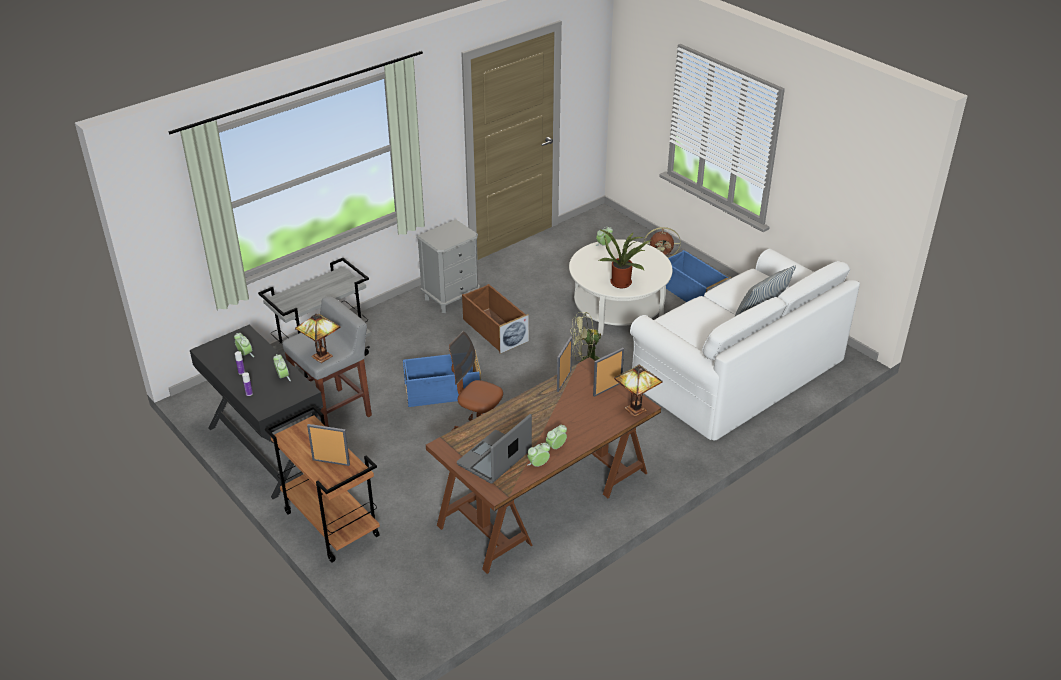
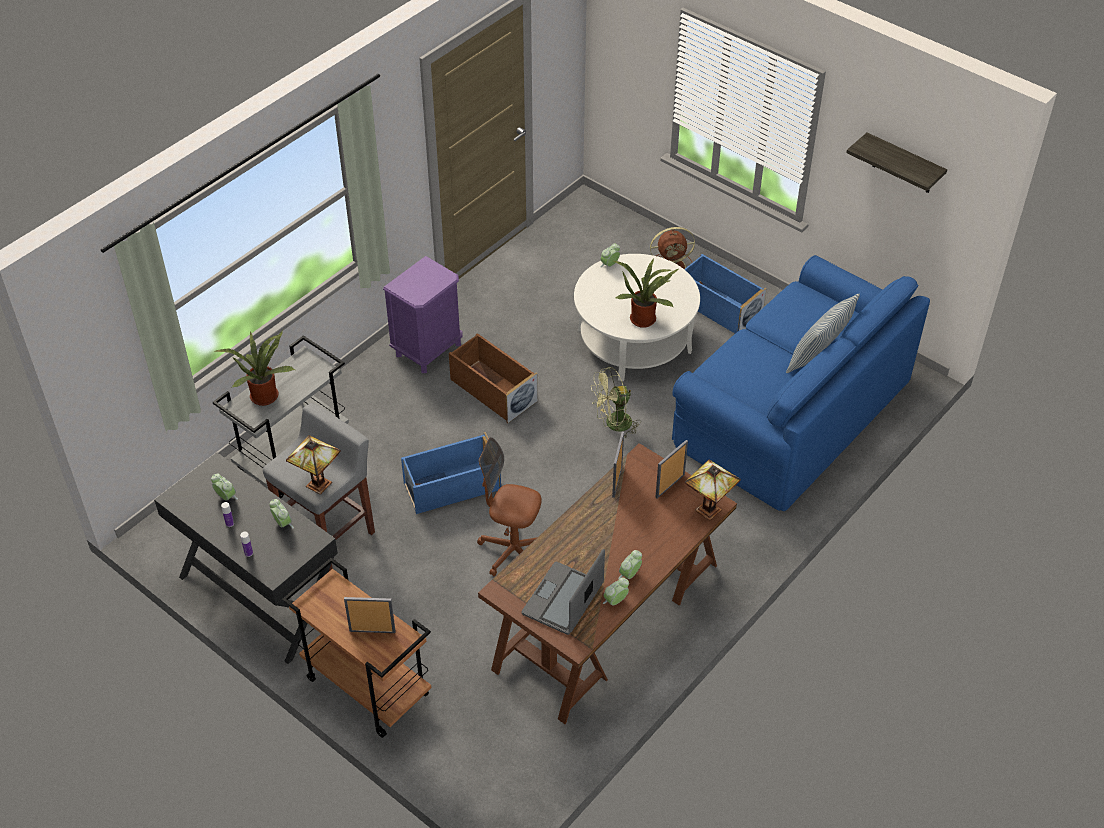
camera: 10 degrees left, 10 degrees up
grey nightstand [416,219,480,313] -> purple nightstand [383,256,463,373]
white sofa [630,249,860,441] -> blue sofa [672,255,930,511]
none -> potted plant [214,330,295,406]
none -> shelf [846,133,947,193]

